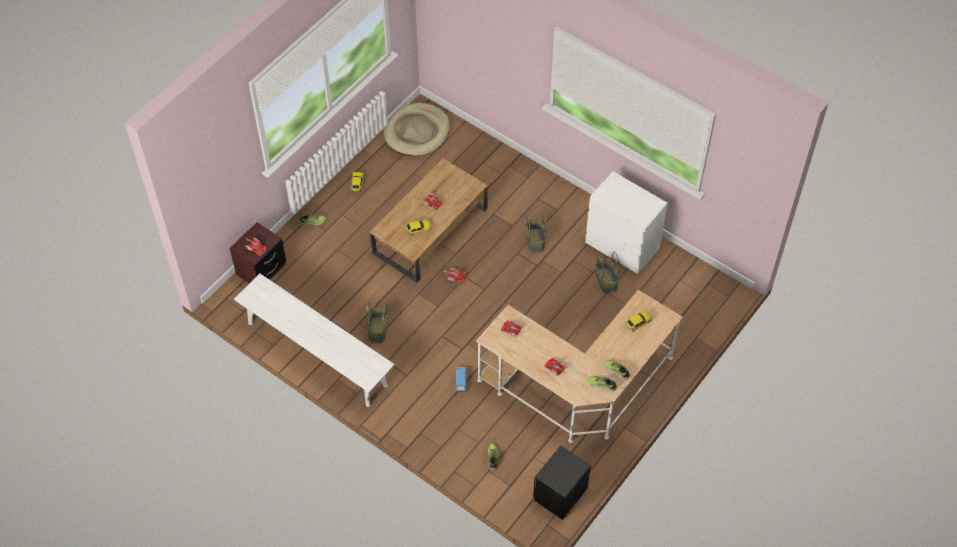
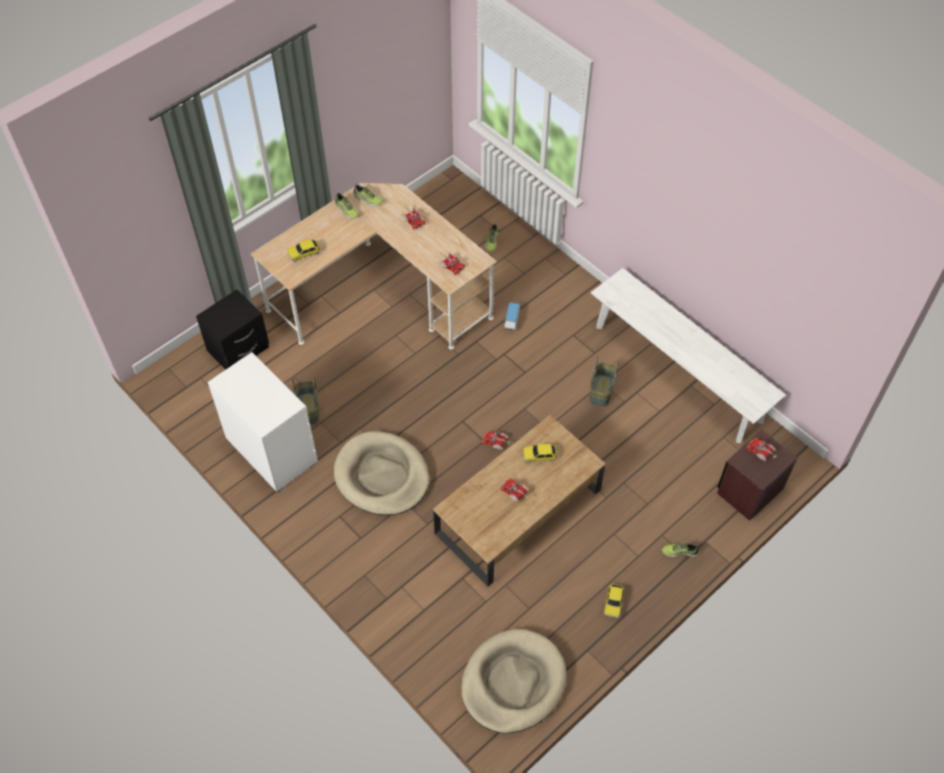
camera: 170 degrees left, 0 degrees up
basket [526,214,547,253] -> beige dog bed [334,431,430,515]
black nightstand [533,445,591,520] -> black nightstand moved to [196,289,269,370]

